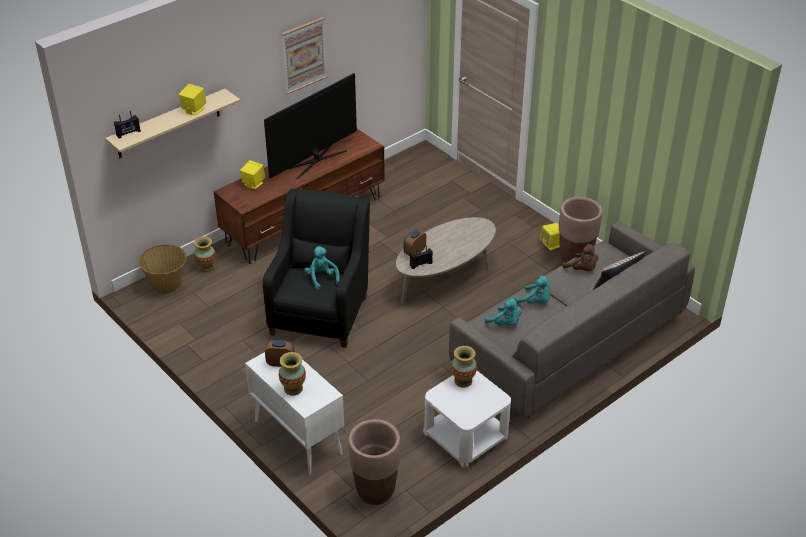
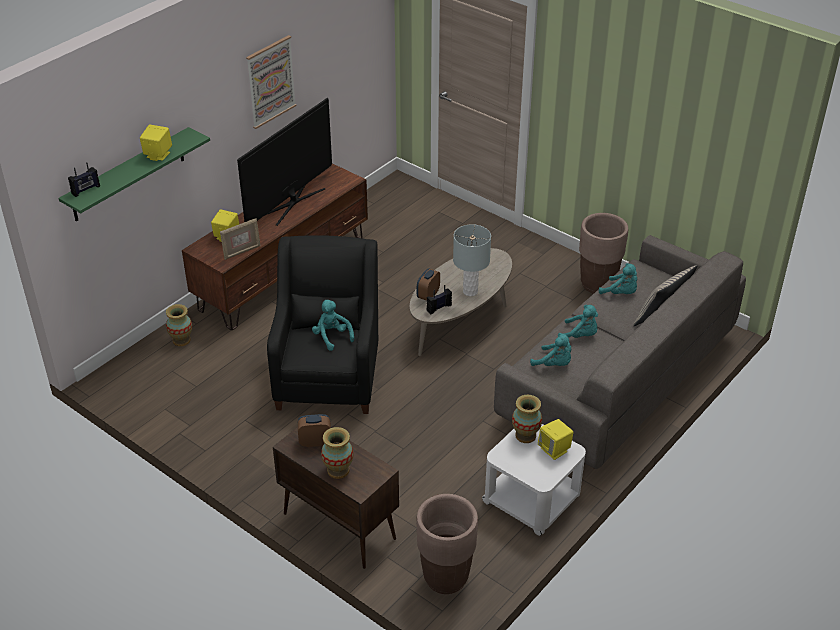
camera: 10 degrees left, 0 degrees up
beige shelf [105,89,240,158] -> green shelf [58,127,210,221]
basket [139,244,187,294] -> none
white cabinet [245,352,344,475] -> brown cabinet [273,427,399,569]
yellow speaker [540,223,560,251] -> yellow speaker moved to [538,419,574,460]
brown plush toy [563,244,598,271] -> turquoise plush toy [599,263,637,294]
none -> picture frame [220,218,261,260]
none -> grey table lamp [453,224,491,296]

